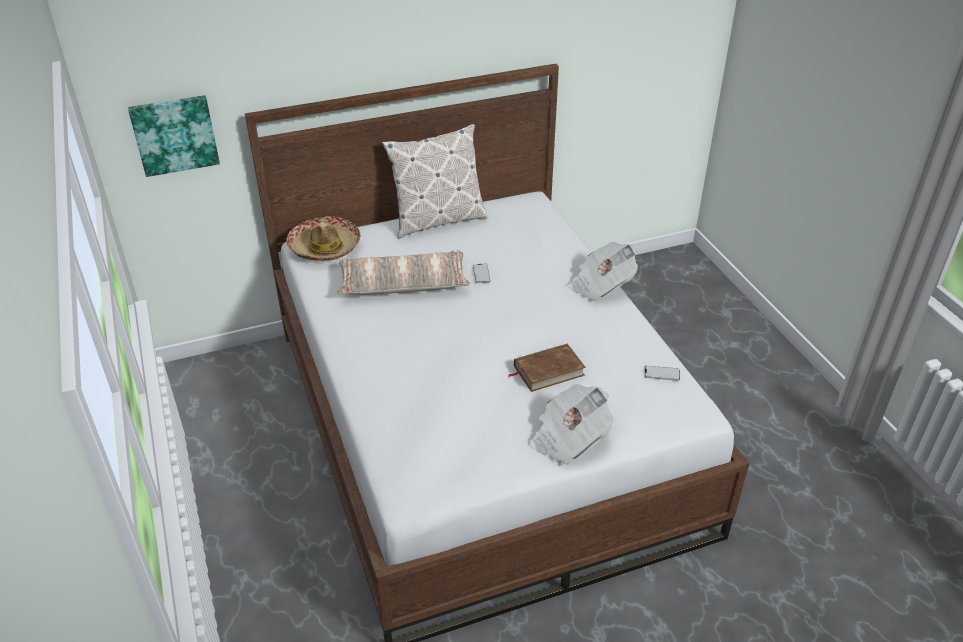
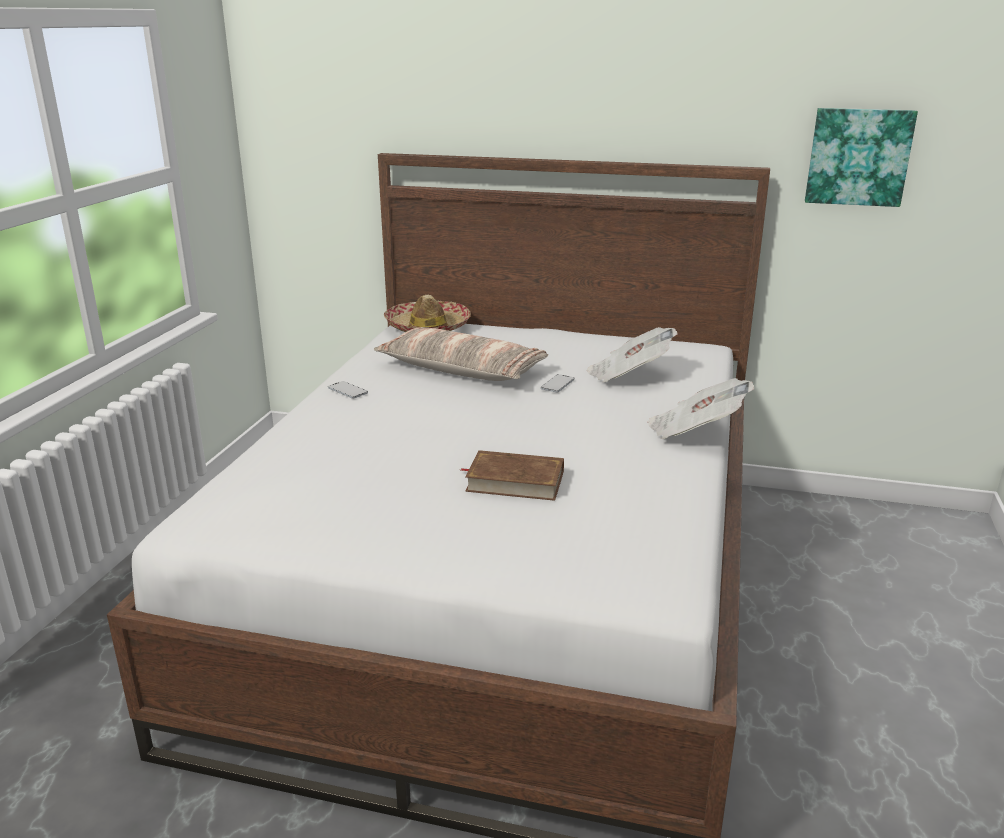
camera: 35 degrees right, 15 degrees down
picture [128,95,220,177] -> picture moved to [805,108,918,207]
pillow [382,124,487,239] -> none
newspaper [529,384,613,465] -> newspaper moved to [586,327,678,382]
phone [645,366,680,381] -> phone moved to [328,381,368,399]

